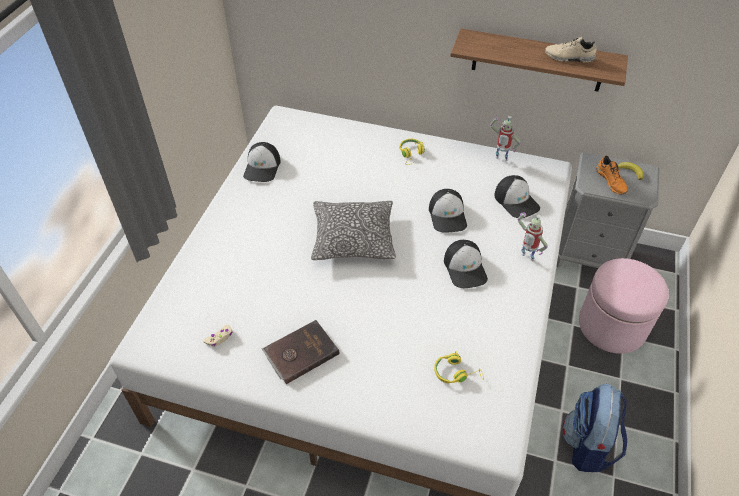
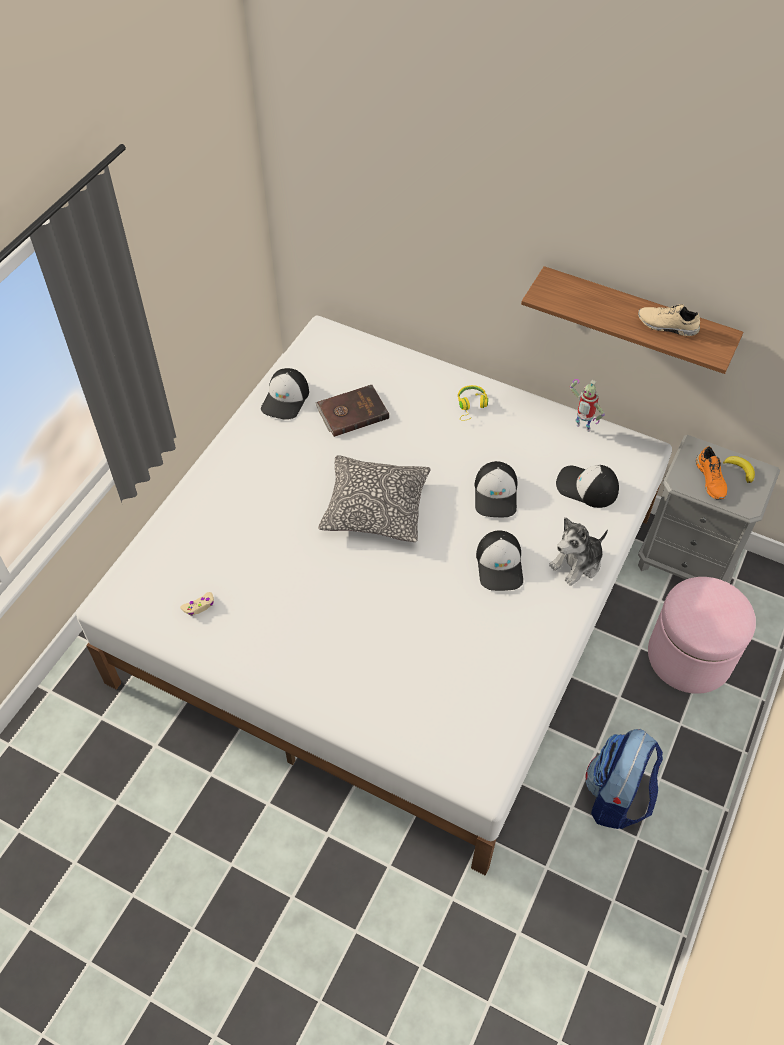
camera: 10 degrees right, 5 degrees up
brown book [262,320,339,384] -> brown book moved to [315,385,389,437]
yellow headphones [434,351,484,384] -> none
cap [494,175,540,218] -> cap turned 135 degrees clockwise [556,465,619,508]
toy robot [517,212,548,261] -> plush toy [549,517,608,586]

